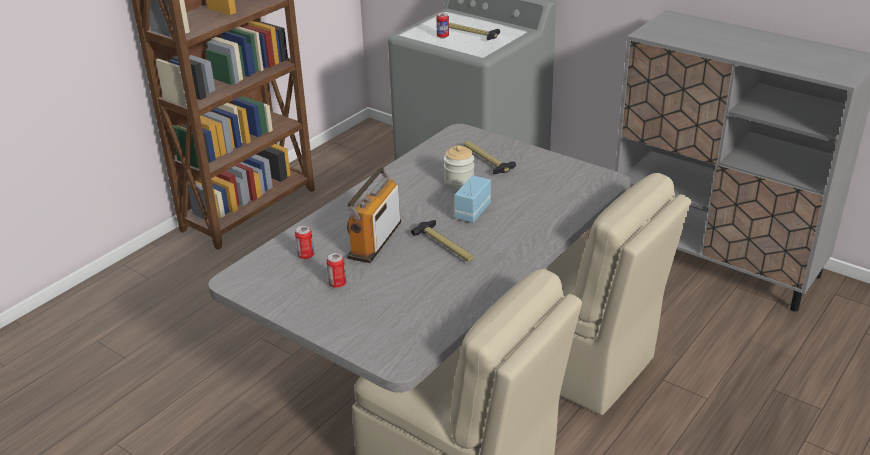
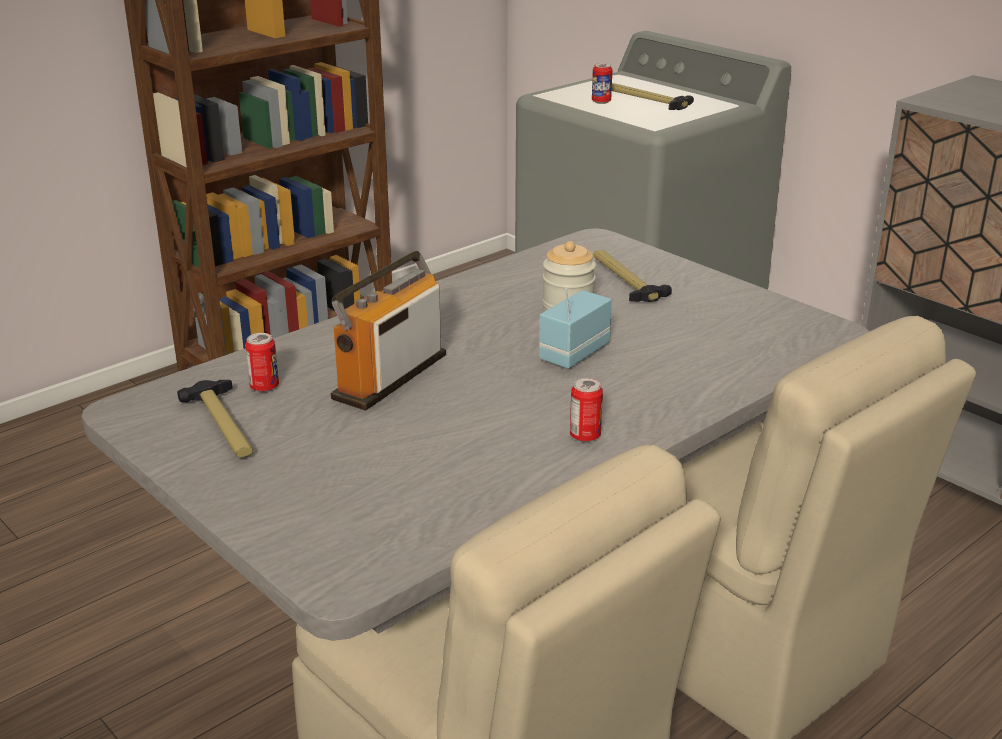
camera: 10 degrees right, 5 degrees down
can [327,253,346,288] -> can moved to [570,378,603,442]
hammer [411,220,474,262] -> hammer moved to [177,380,253,458]

